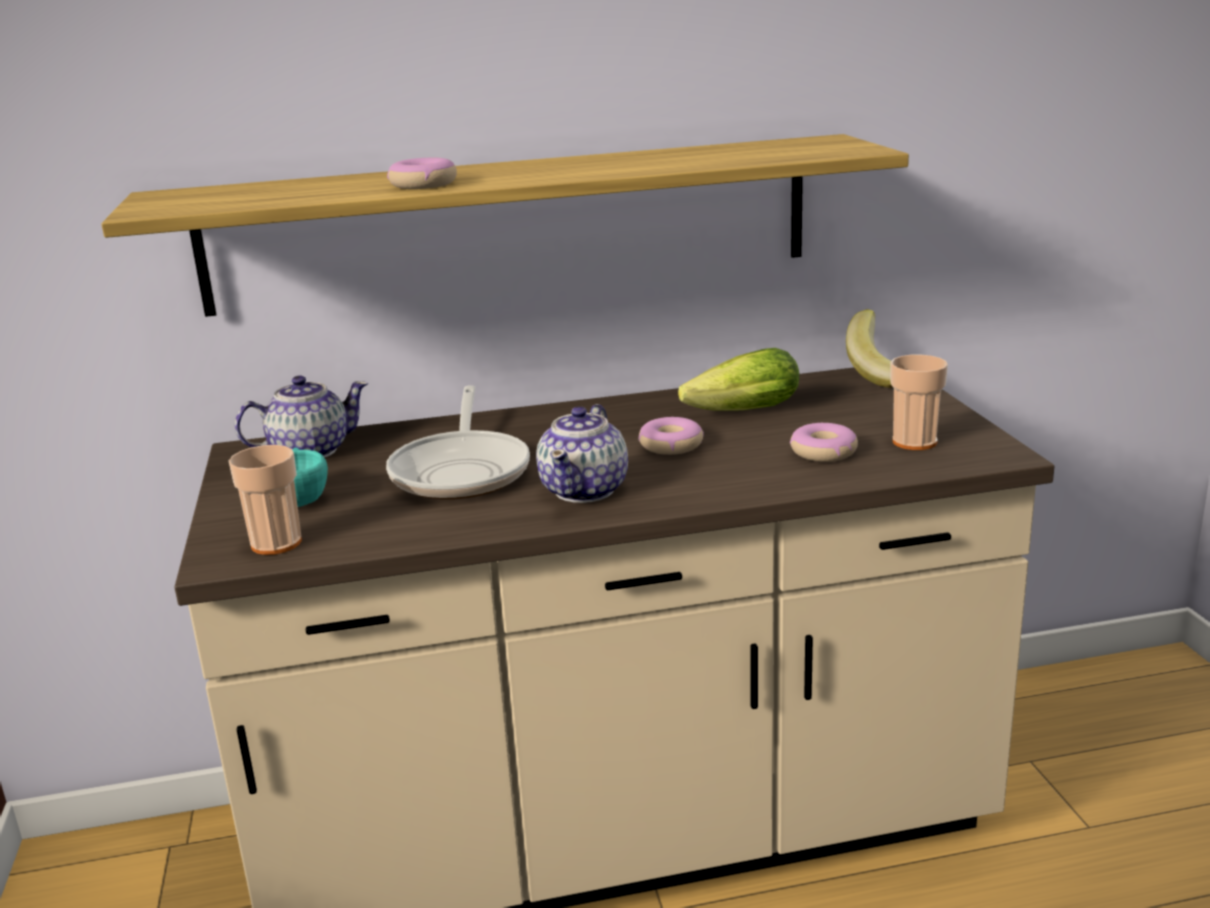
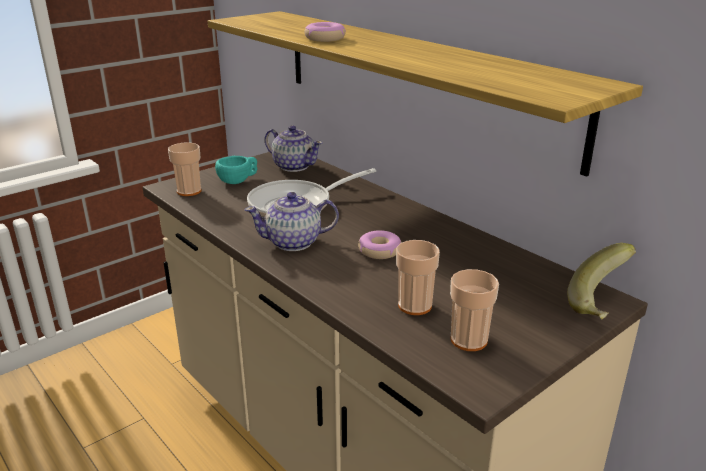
camera: 60 degrees right, 5 degrees up
lettuce [678,348,799,411] -> none
donut [790,423,858,462] -> cup [396,240,440,315]

